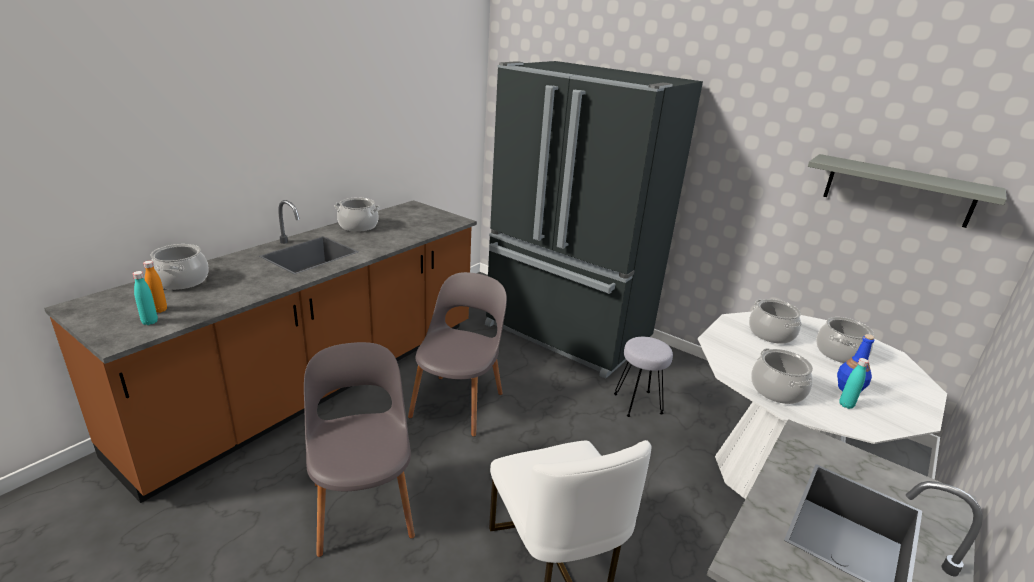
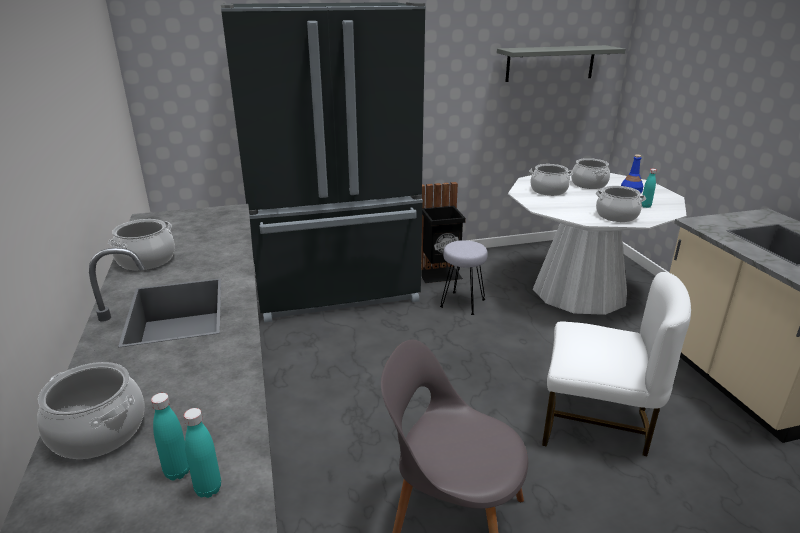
camera: 50 degrees left, 0 degrees up
orange bottle [143,261,167,313] -> turquoise bottle [151,393,189,480]
grey chair [408,272,507,437] -> none
none -> black trash can [421,182,466,283]

